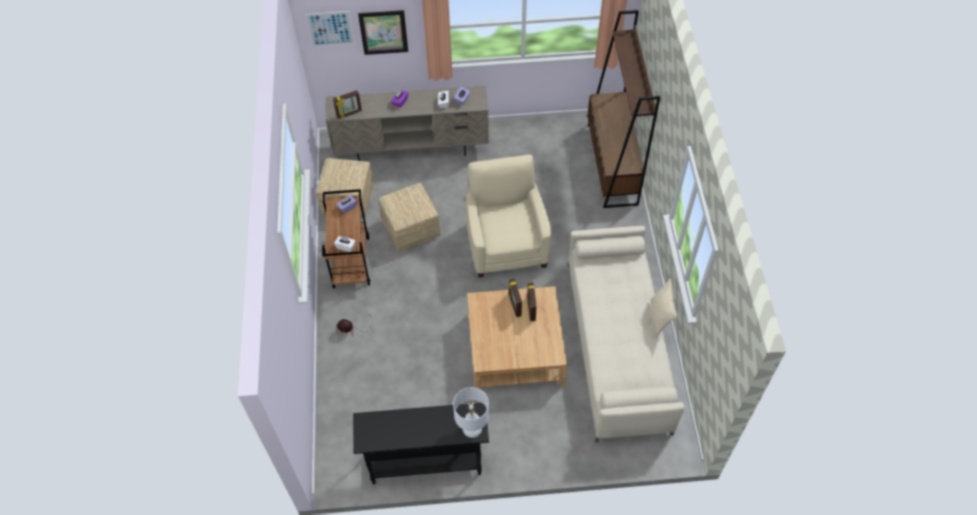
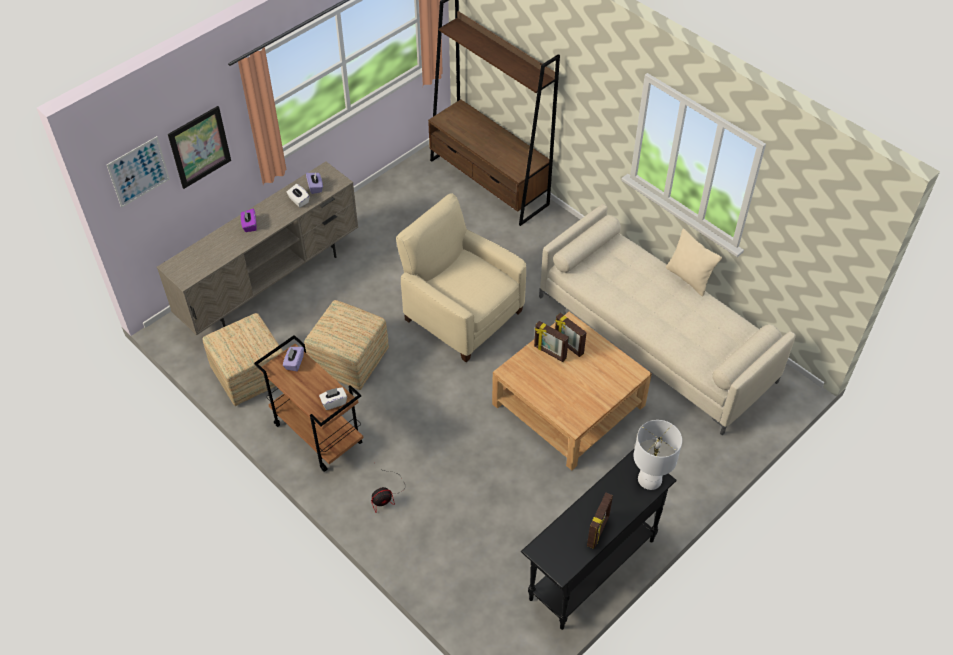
camera: 40 degrees left, 5 degrees down
picture frame [333,90,362,119] -> picture frame moved to [587,493,613,549]

